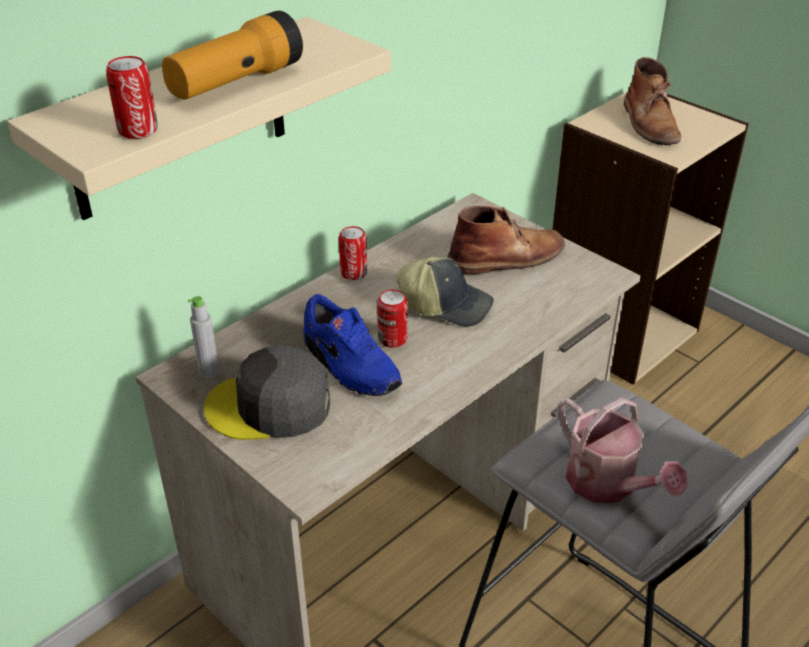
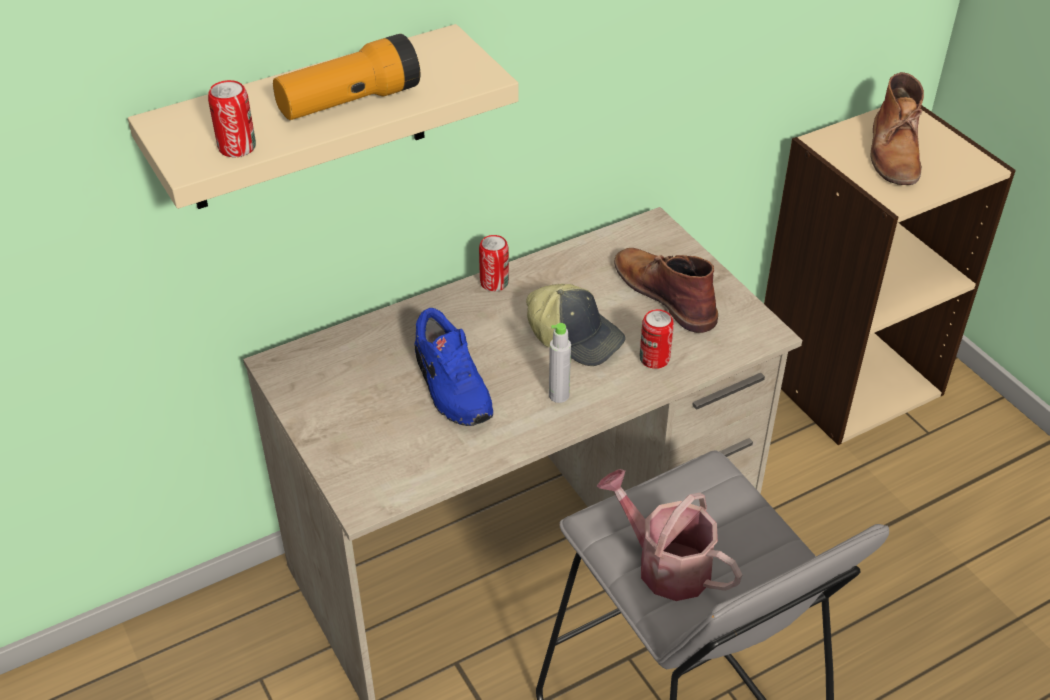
camera: 15 degrees right, 5 degrees up
grey bottle [188,296,219,378] -> grey bottle moved to [549,323,571,403]
grey cap [204,345,330,440] -> none
can [377,290,408,347] -> can moved to [639,309,674,369]
brown boot [447,206,565,274] -> brown boot turned 120 degrees counterclockwise [614,248,718,333]
watering can [558,398,688,503] -> watering can turned 150 degrees clockwise [596,469,743,601]

